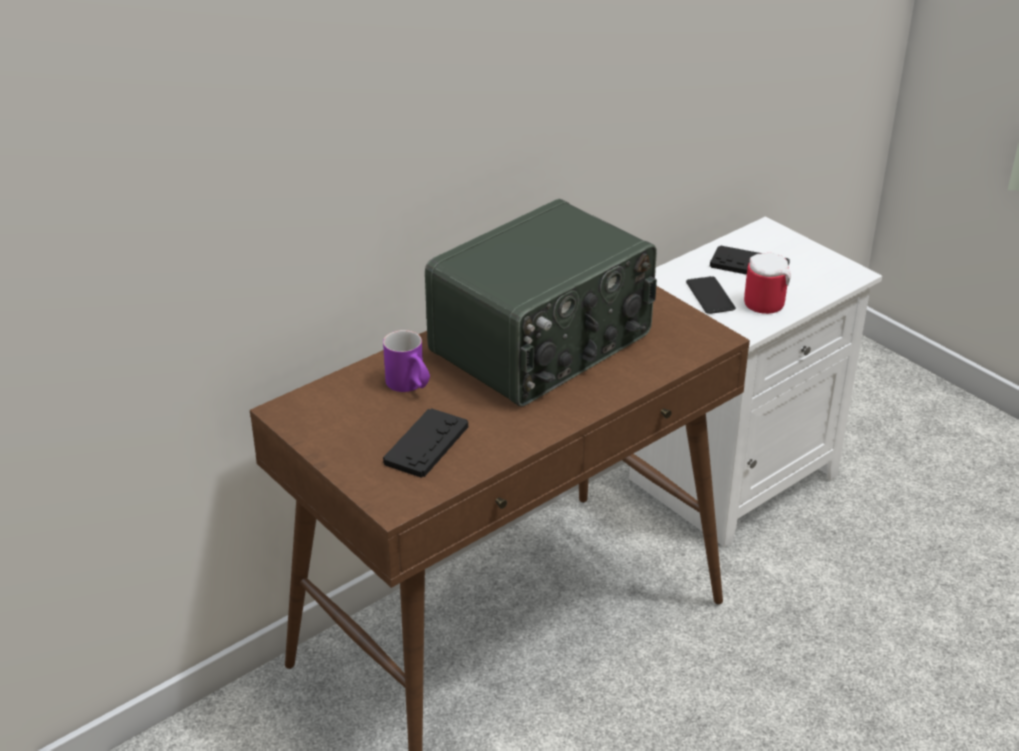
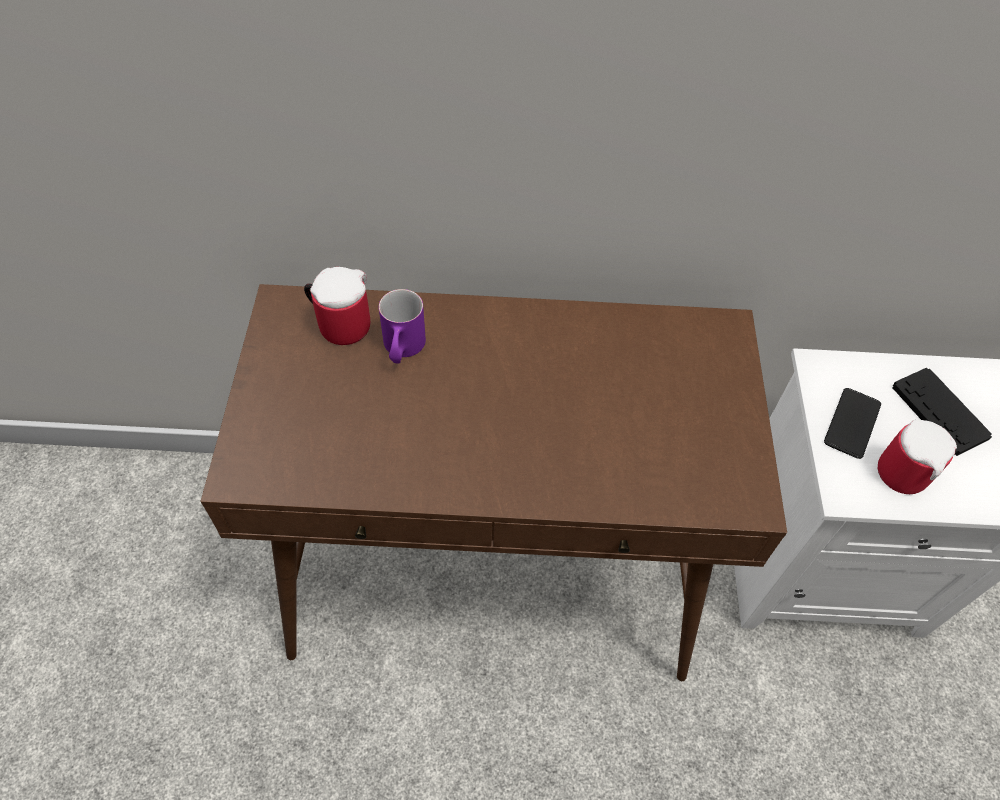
camera: 40 degrees right, 20 degrees up
black game controller [383,408,468,477] -> none
radio [425,199,657,406] -> none
none -> mug [304,267,370,345]

